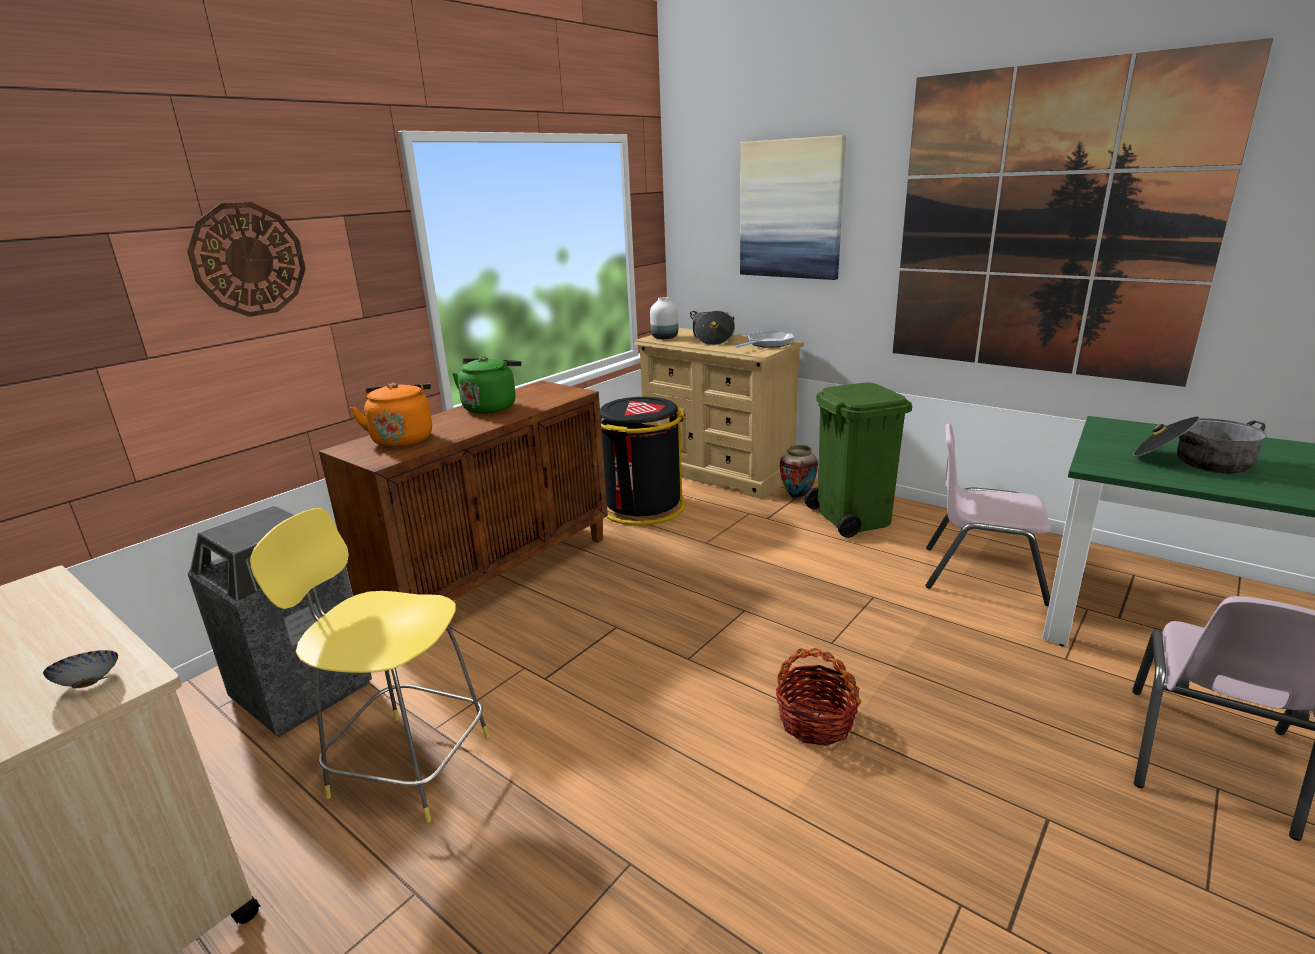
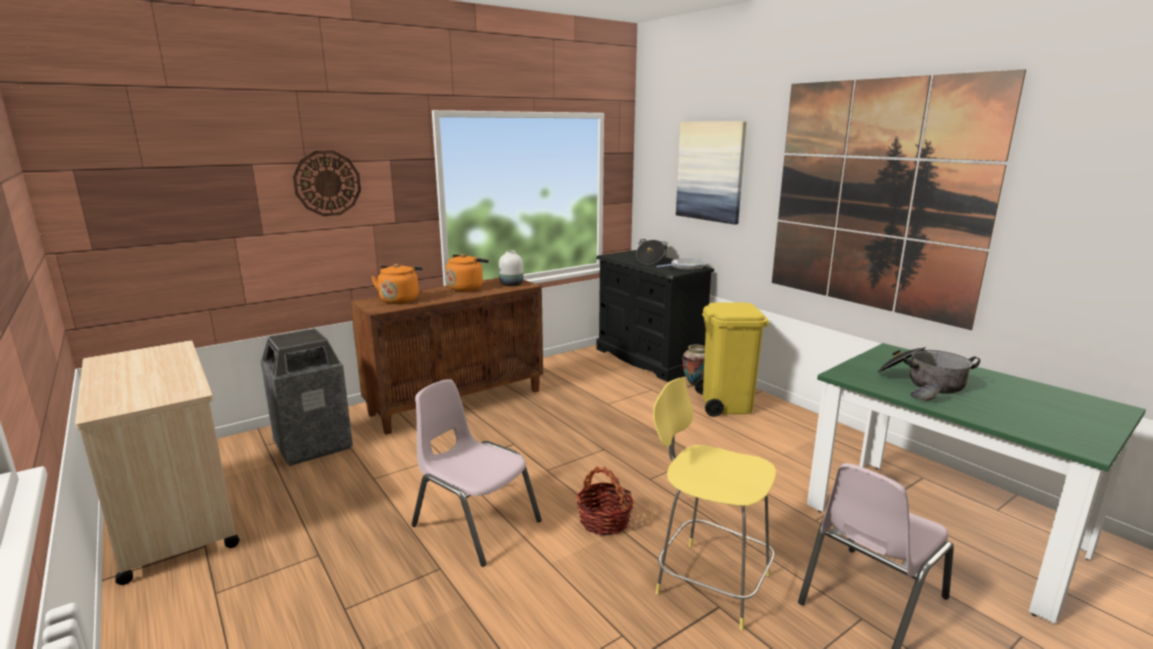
camera: 15 degrees right, 5 degrees down
bowl [43,650,118,688] -> bowl moved to [910,382,942,401]
yellow stool [250,508,490,823] -> yellow stool moved to [653,377,776,630]
green kettle [452,356,522,414] -> orange kettle [446,254,489,291]
black trash can [600,397,685,525] -> none
beige dresser [634,328,804,499] -> black dresser [596,250,714,382]
white vase [650,297,678,339] -> white vase moved to [499,250,523,286]
green trash can [805,383,912,538] -> yellow trash can [695,302,769,417]
pink chair [925,423,1051,606] -> pink chair moved to [411,379,542,567]

